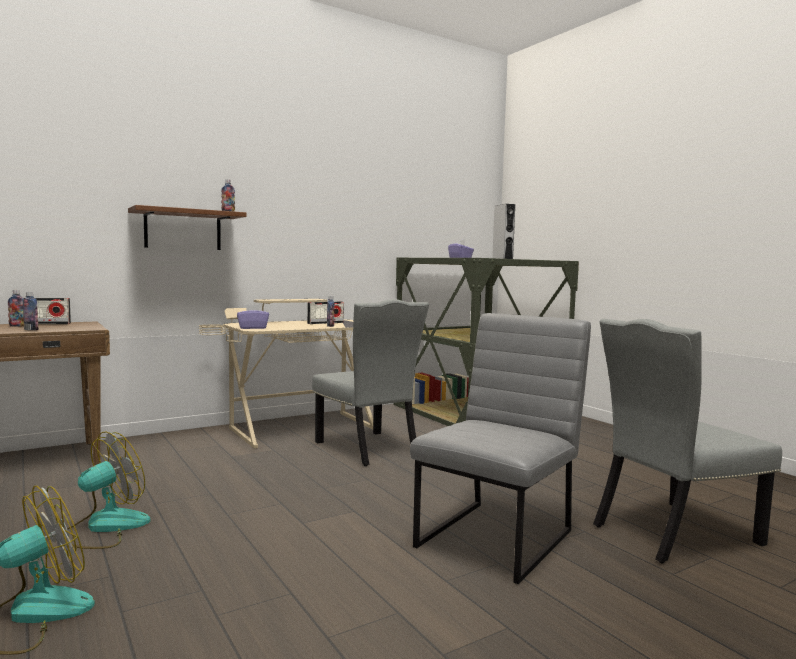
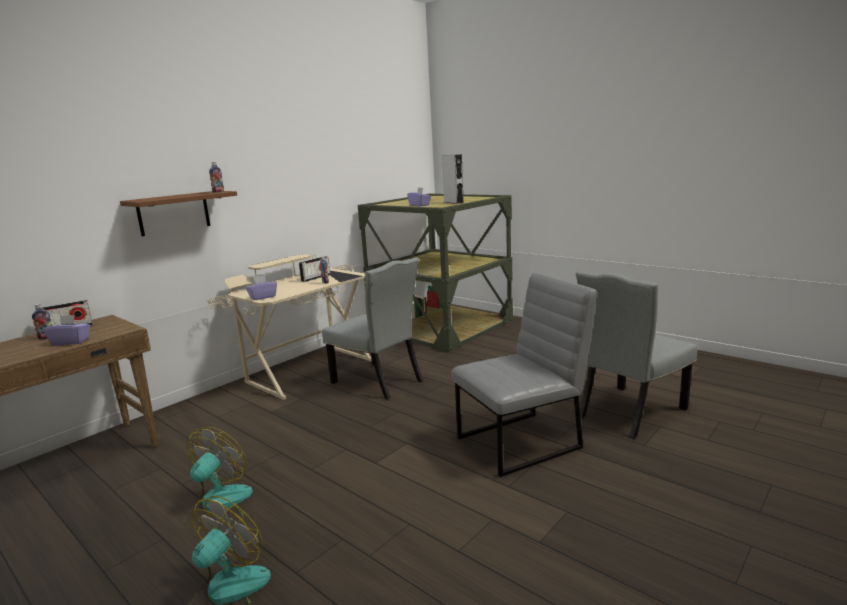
camera: 15 degrees left, 10 degrees up
bottle [23,292,38,330] -> purple tissue box [43,315,91,345]
grey chair [410,313,591,584] -> grey chair turned 45 degrees clockwise [451,273,597,477]

